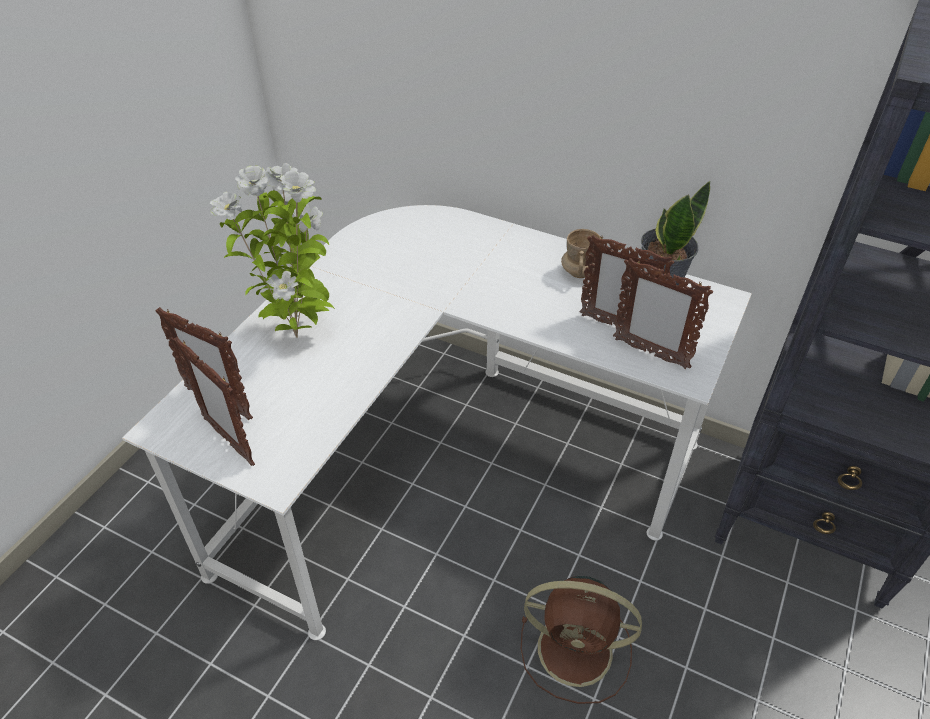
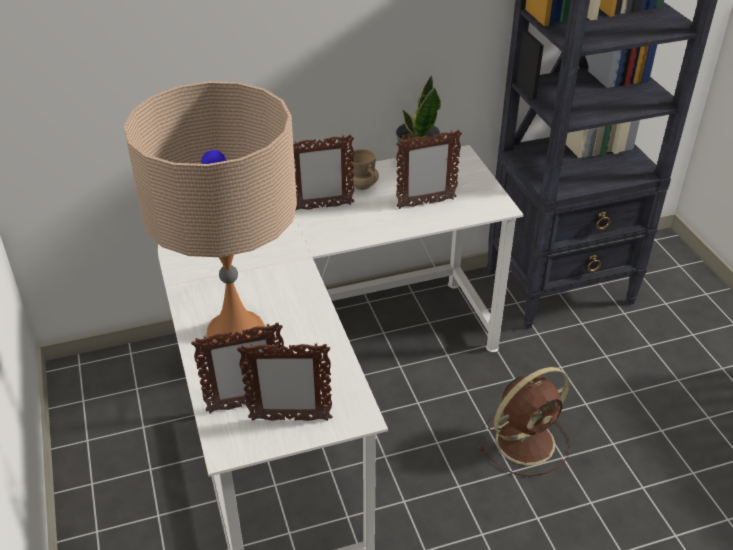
camera: 45 degrees left, 5 degrees down
potted plant [210,163,335,338] -> beige table lamp [124,81,297,343]
picture frame [613,258,713,369] -> picture frame moved to [293,135,354,211]

